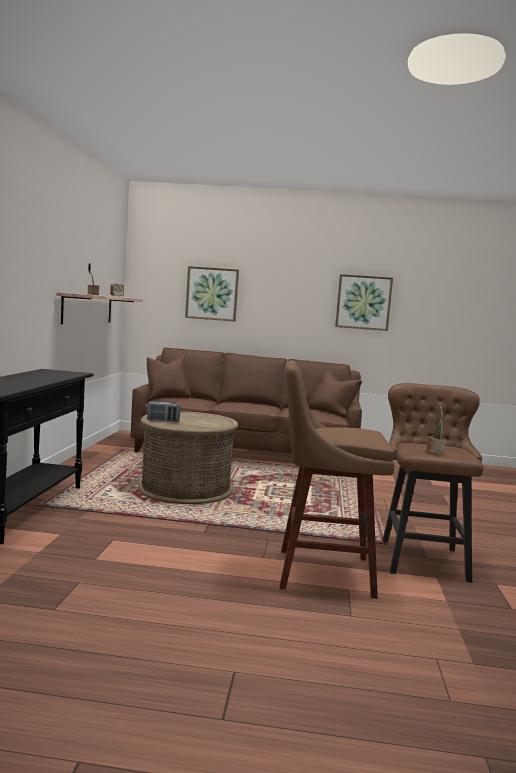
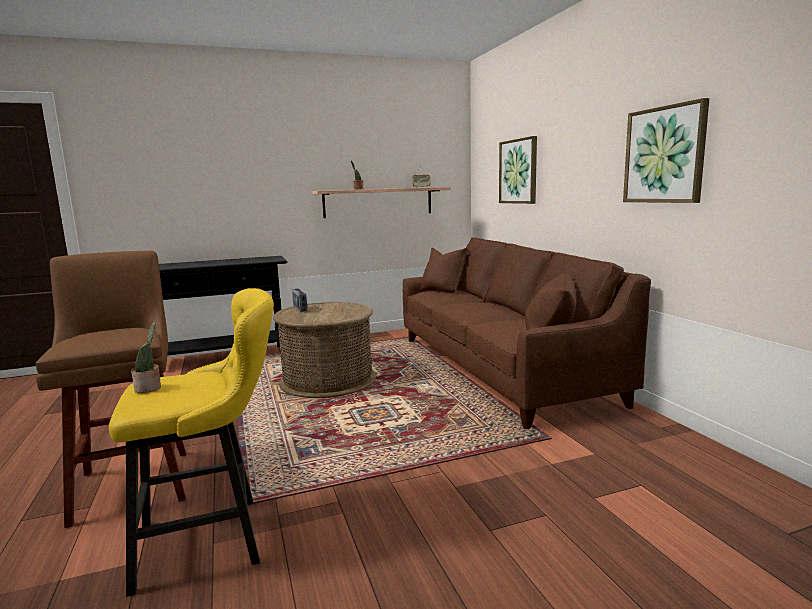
camera: 65 degrees right, 5 degrees up
brown stool [382,383,484,583] -> yellow stool [109,288,274,597]

